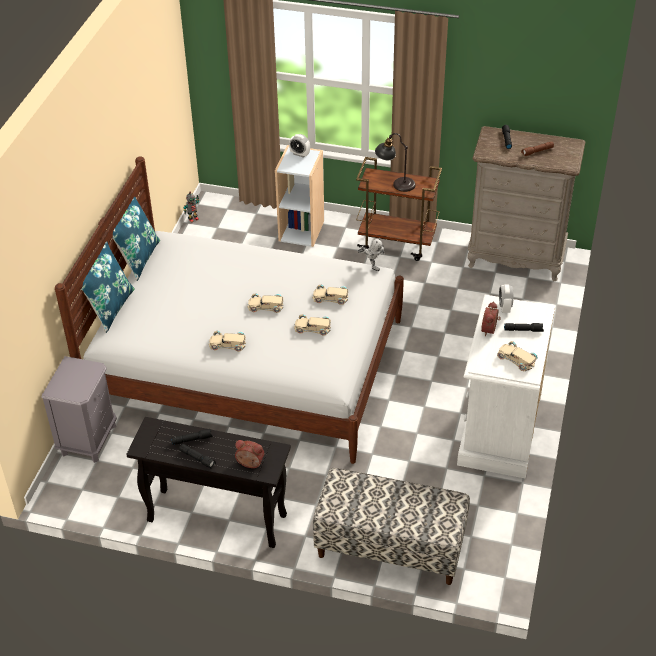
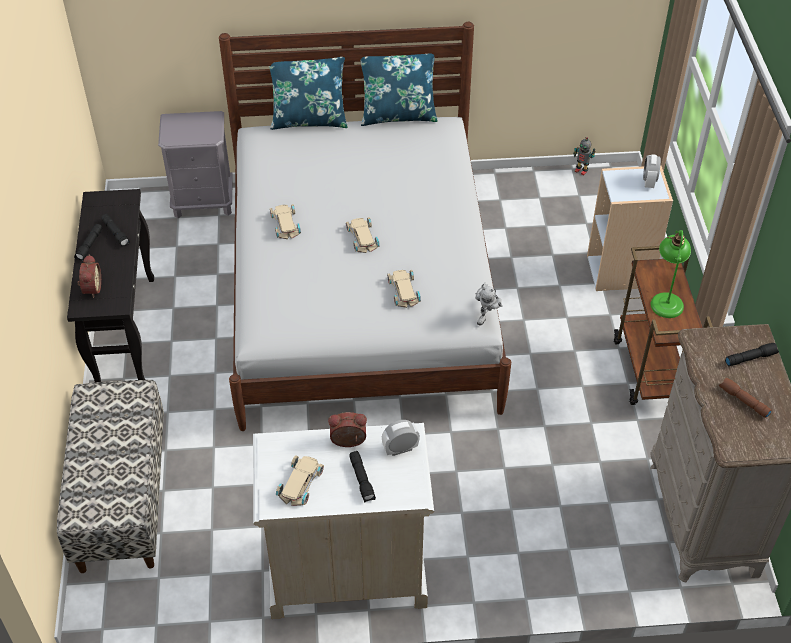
camera: 70 degrees right, 5 degrees up
beige toy car [294,314,331,336] -> none
grey table lamp [375,133,416,192] -> green table lamp [651,230,691,318]

